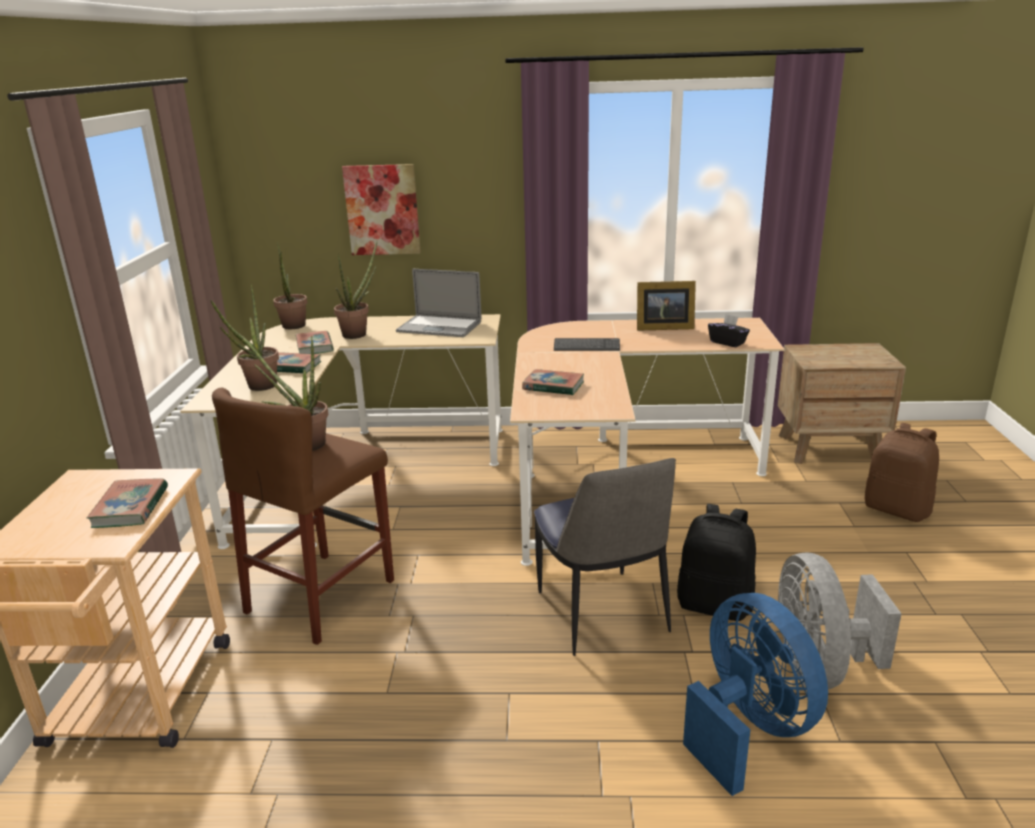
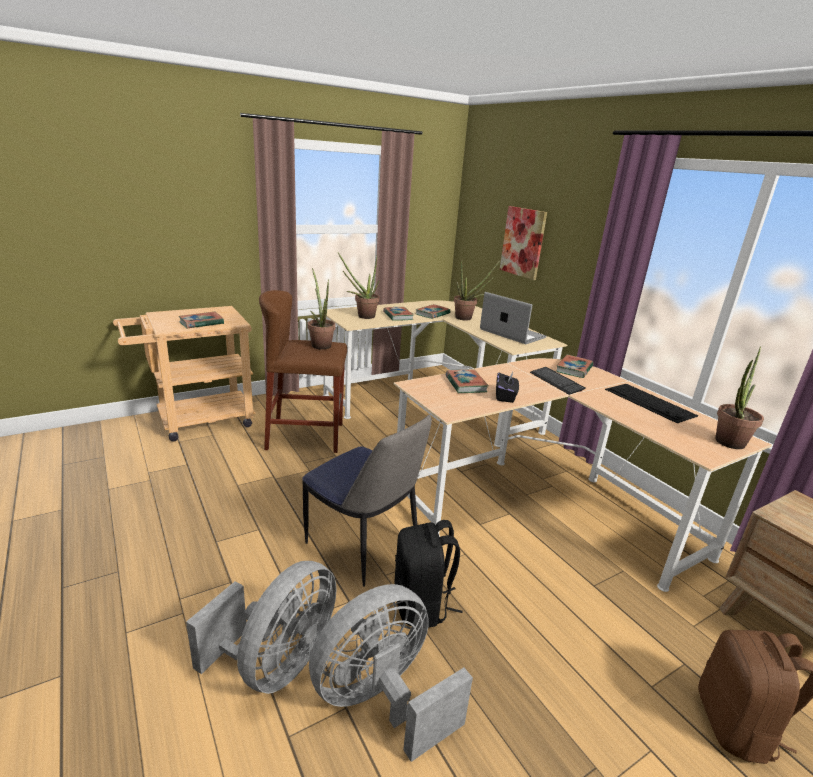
camera: 55 degrees right, 0 degrees up
potted plant [273,242,307,329] -> potted plant moved to [715,347,764,449]
laptop [396,269,482,337] -> laptop turned 150 degrees clockwise [480,292,546,344]
chair [534,458,676,656] -> chair turned 90 degrees counterclockwise [302,414,432,587]
picture frame [637,281,696,331] -> keyboard [605,384,698,423]
blue fan [683,593,828,796] -> grey fan [186,561,337,694]
black tissue box [708,314,750,347] -> black tissue box moved to [496,370,519,403]
none -> book [556,355,593,378]

